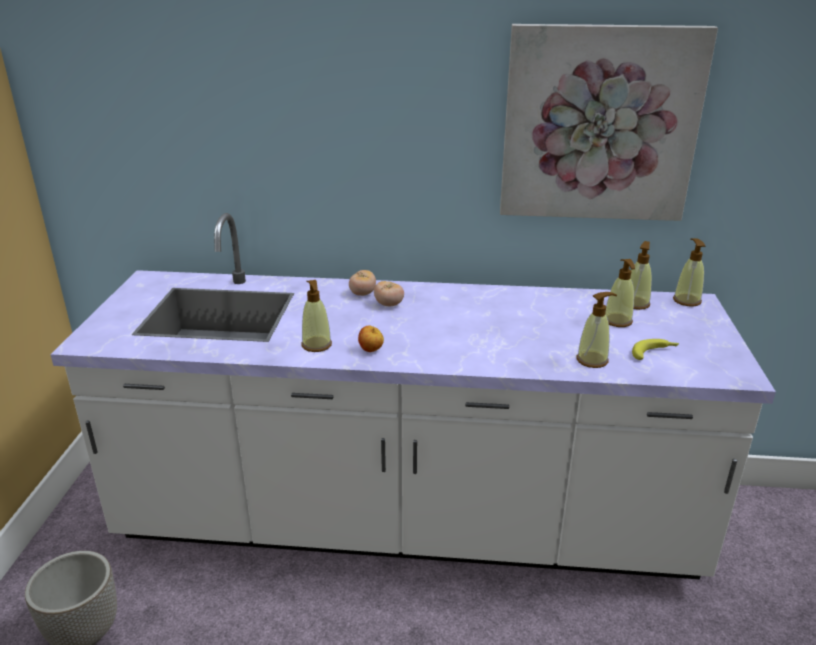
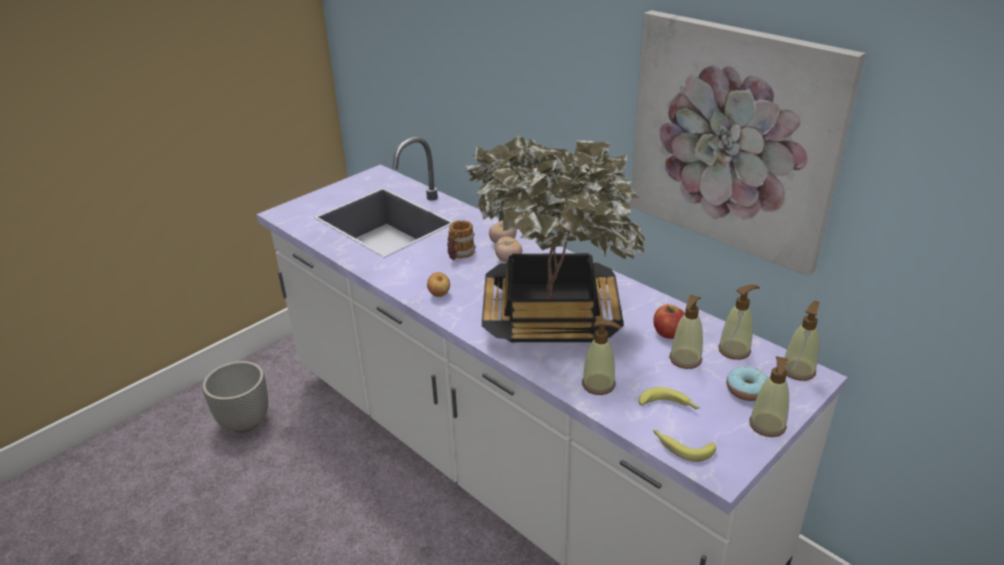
camera: 40 degrees right, 5 degrees up
soap dispenser [302,280,332,352] -> soap dispenser moved to [749,356,789,437]
none -> mug [447,220,476,260]
none -> potted plant [465,135,645,342]
none -> apple [653,304,685,339]
none -> banana [653,430,716,462]
none -> donut [726,366,768,401]

